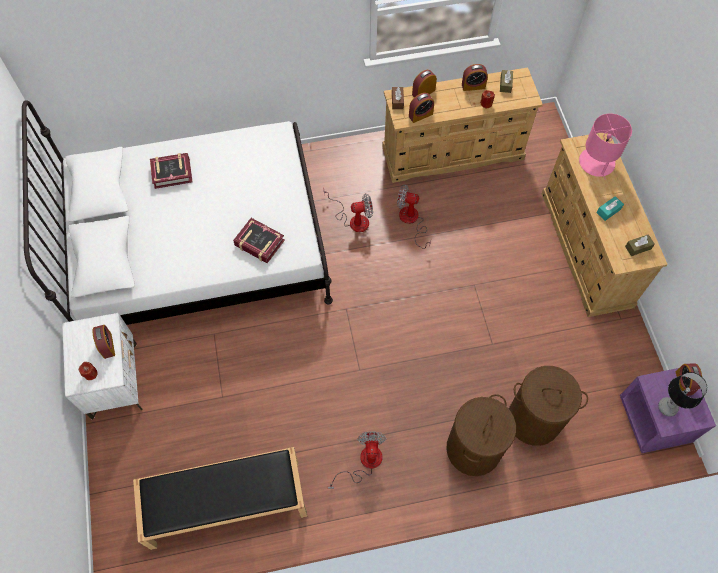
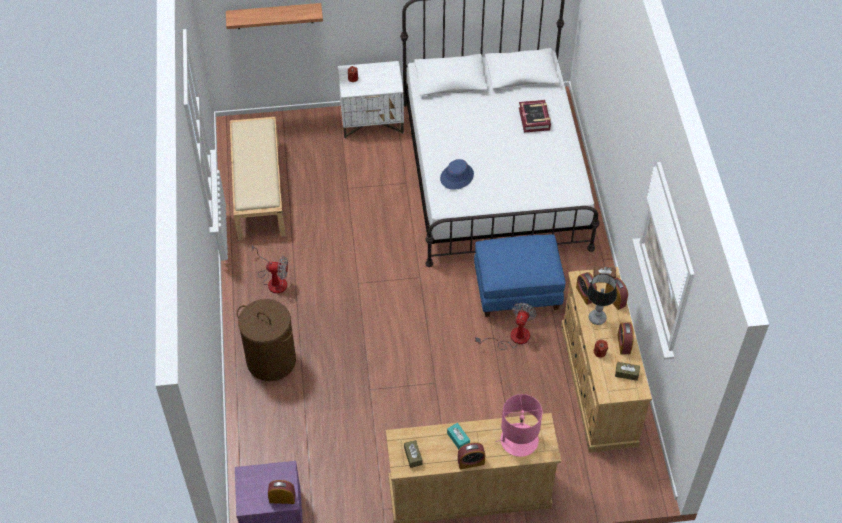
camera: 95 degrees right, 10 degrees down
alarm clock [92,325,115,359] -> alarm clock moved to [458,442,485,469]
black bench [133,447,307,550] -> beige bench [230,117,285,240]
book [233,218,285,263] -> blue hat [440,159,474,190]
fan [324,191,373,232] -> blue ottoman [474,235,566,317]
brown laundry basket [509,366,588,446] -> none
table lamp [658,372,707,417] -> table lamp moved to [587,274,617,325]
none -> shelf [226,3,323,29]

